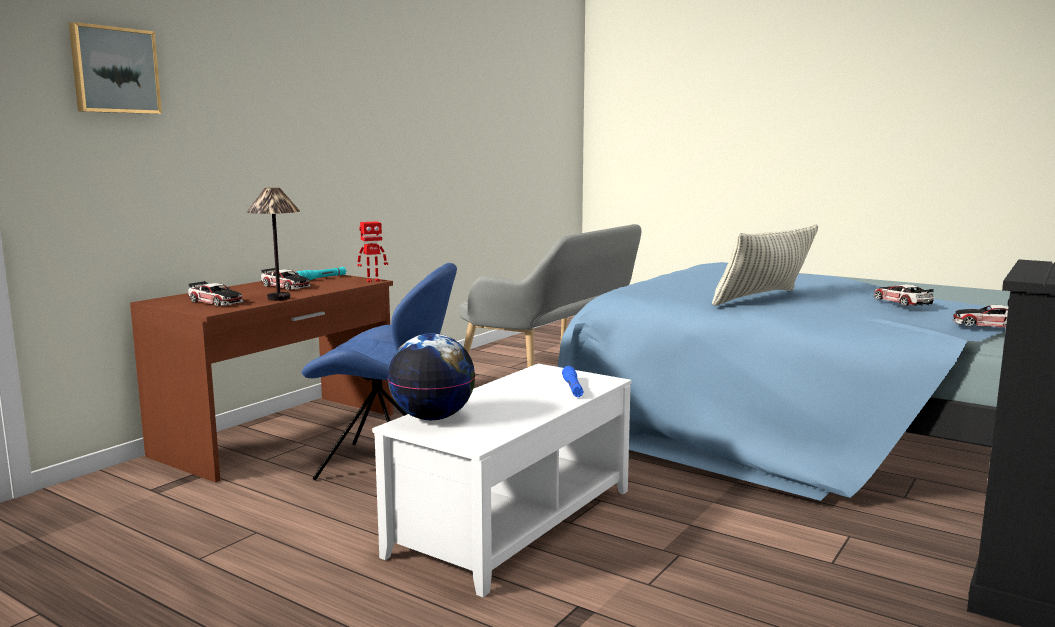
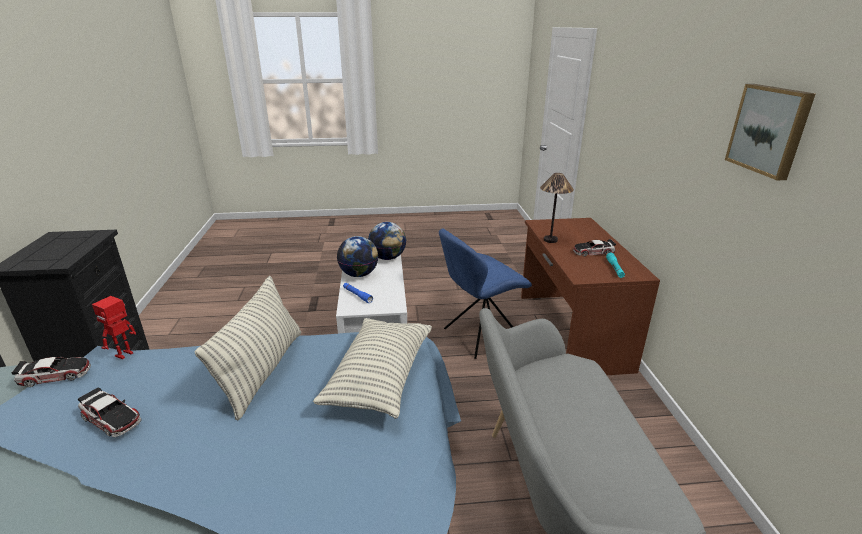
camera: 140 degrees right, 15 degrees up
picture [69,22,162,114] -> picture moved to [725,84,815,180]
toy car [188,281,244,306] -> none
toy robot [357,221,388,282] -> toy robot moved to [92,296,136,359]
none -> pillow [313,318,432,419]
none -> globe [337,236,378,277]

